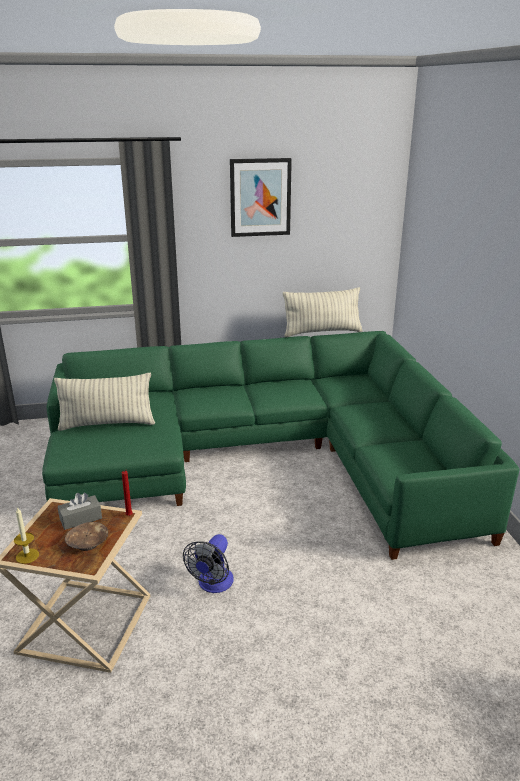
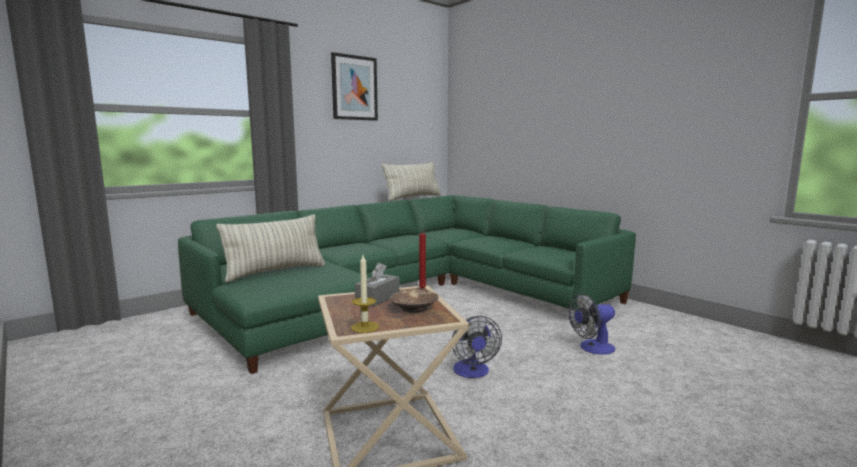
camera: 30 degrees left, 15 degrees down
none -> fan [568,293,615,355]

